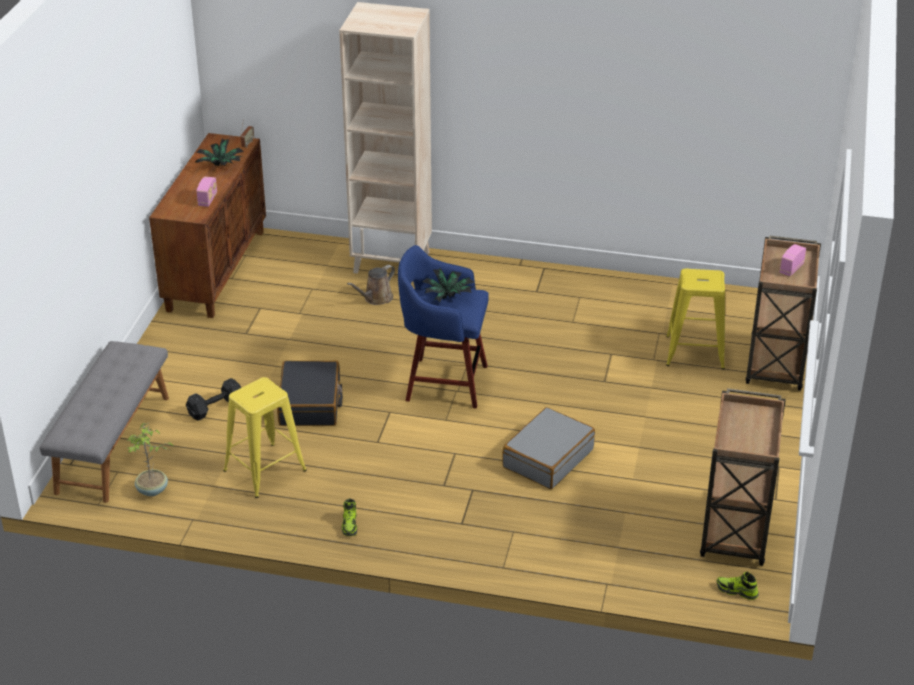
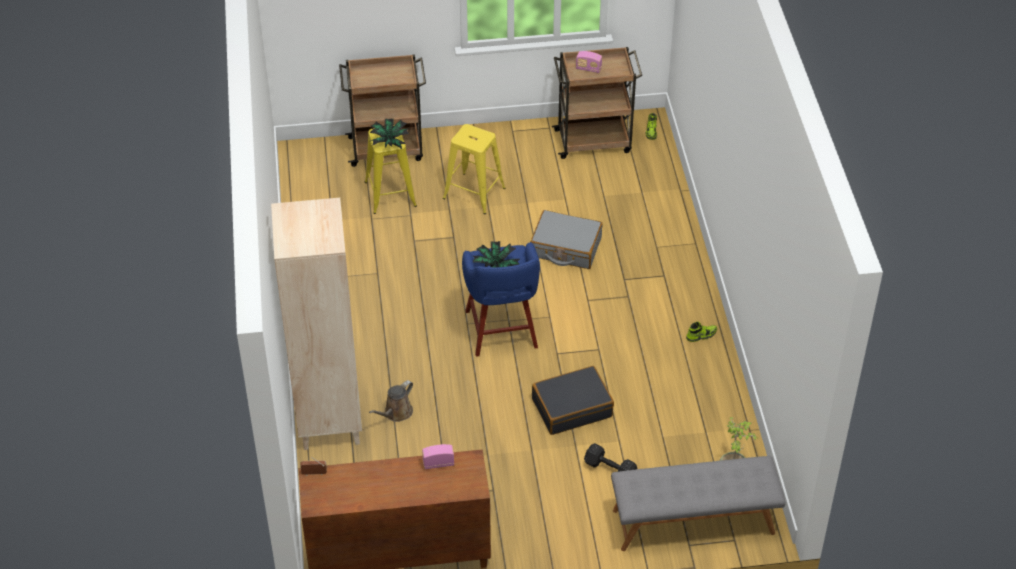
camera: 110 degrees left, 10 degrees up
potted plant [195,139,244,166] -> potted plant moved to [369,119,409,149]
yellow stool [223,377,307,498] -> yellow stool moved to [443,124,506,214]
brown watering can [347,265,395,305] -> brown watering can turned 105 degrees clockwise [369,380,413,422]
radio [780,244,806,276] -> radio moved to [576,51,602,73]

